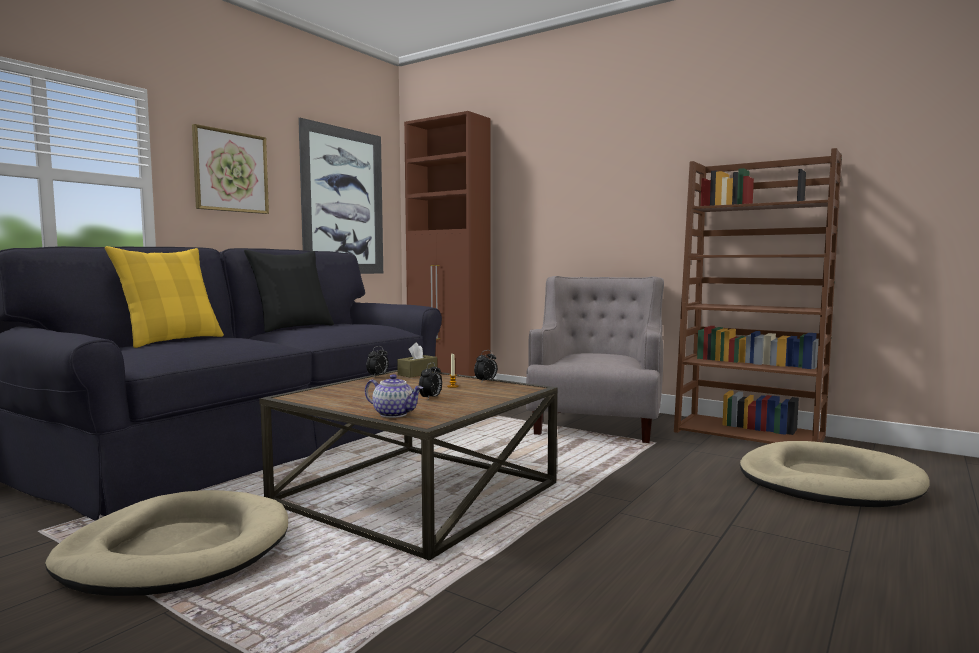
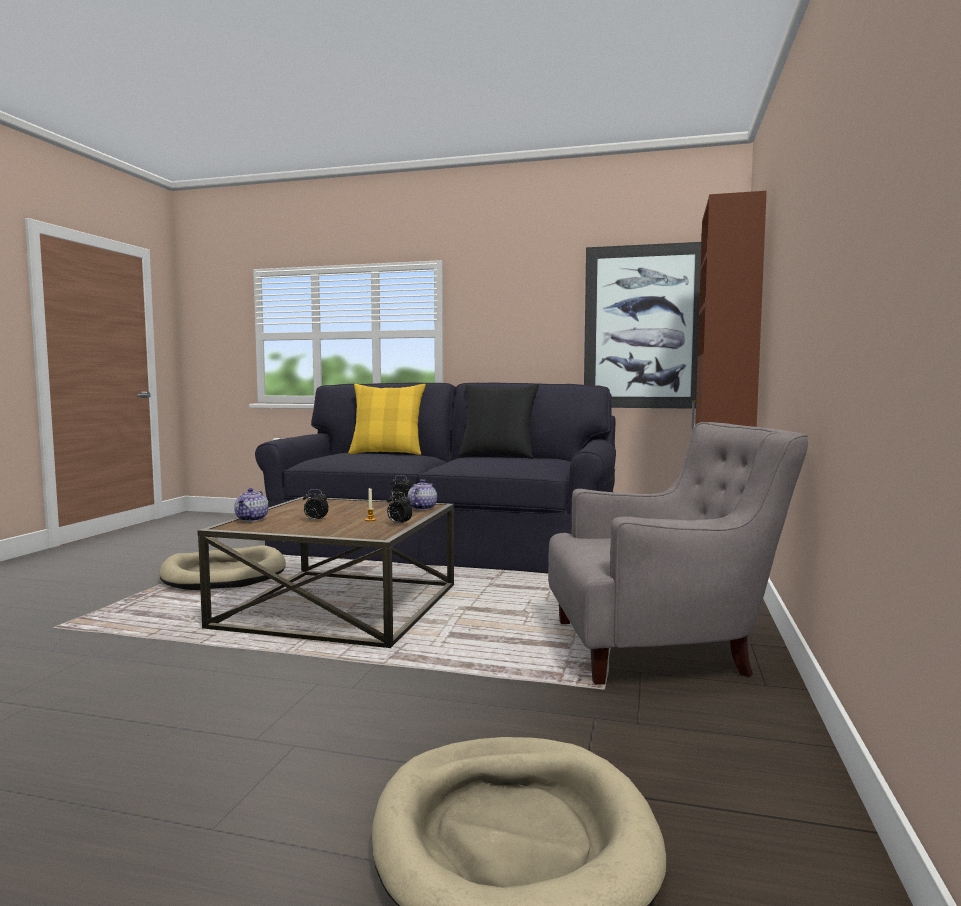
camera: 70 degrees right, 0 degrees up
picture [192,124,269,214] -> none
brown tissue box [397,343,437,378] -> teapot [408,479,437,510]
brown bookcase [674,148,842,444] -> none

